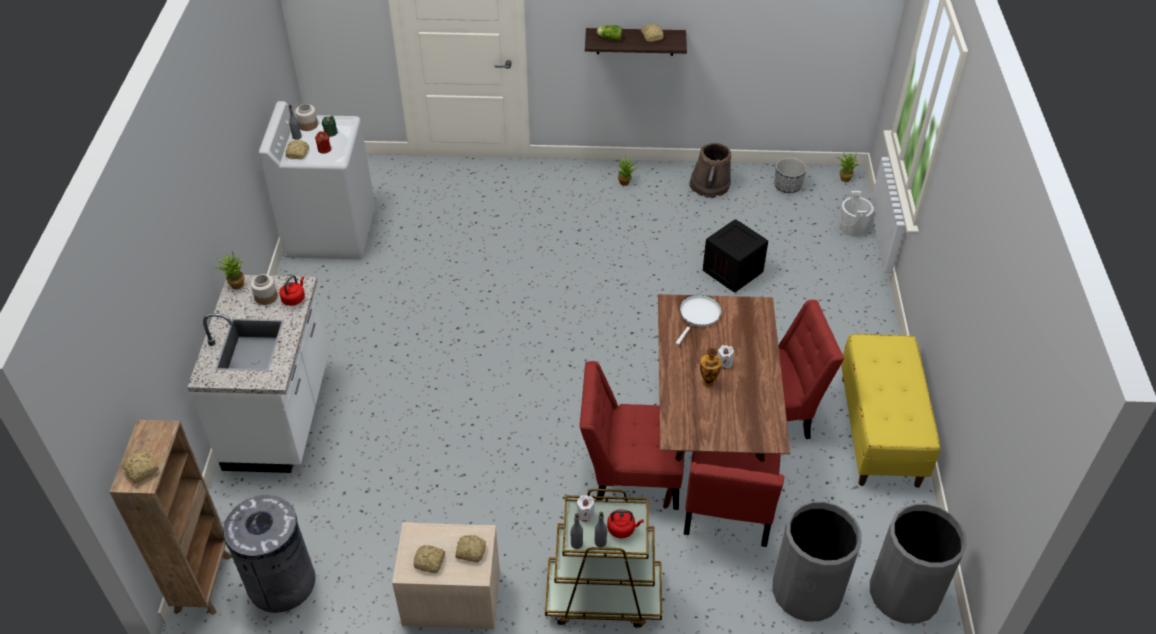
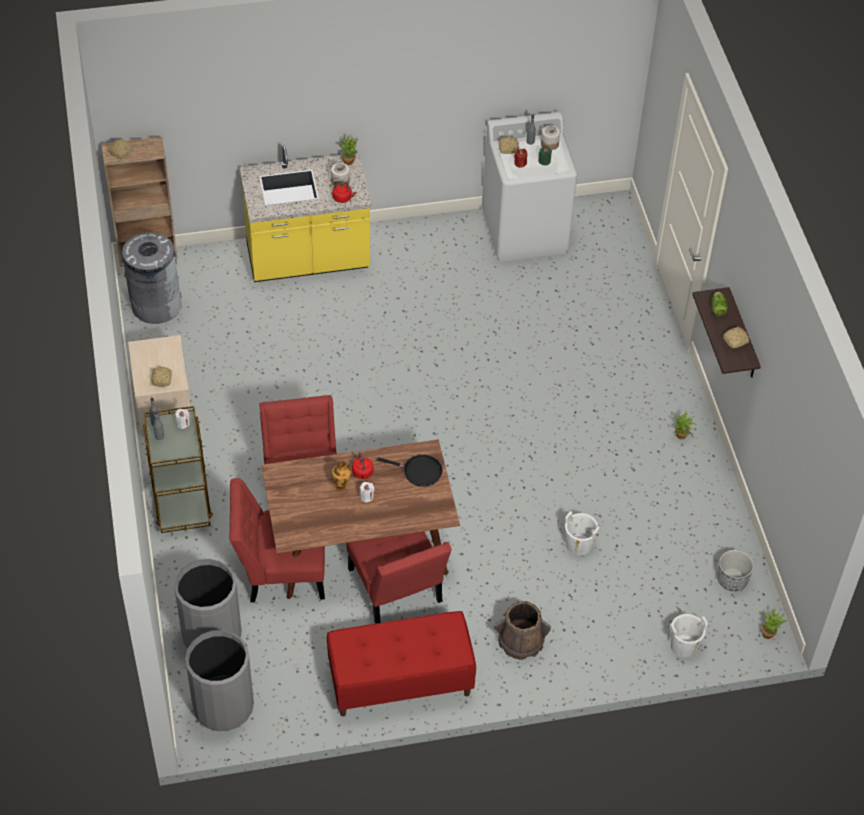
camera: 75 degrees right, 5 degrees up
white counter [187,275,329,473] -> yellow counter [239,145,372,282]
bread [414,545,445,573] -> none
red kettle [607,509,644,538] -> red kettle moved to [352,452,374,479]
white frying pan [676,295,722,345] -> black frying pan [377,454,442,487]
brown bucket [690,143,731,198] -> brown bucket moved to [494,601,551,660]
crate [703,219,768,293] -> white bucket [565,511,599,555]
yellow bench [841,334,940,488] -> red bench [327,611,476,716]

